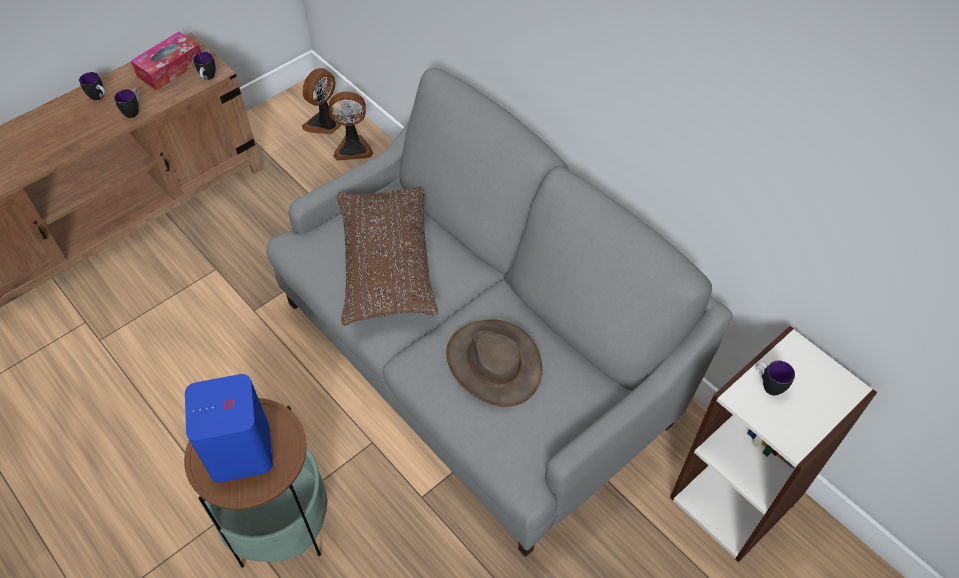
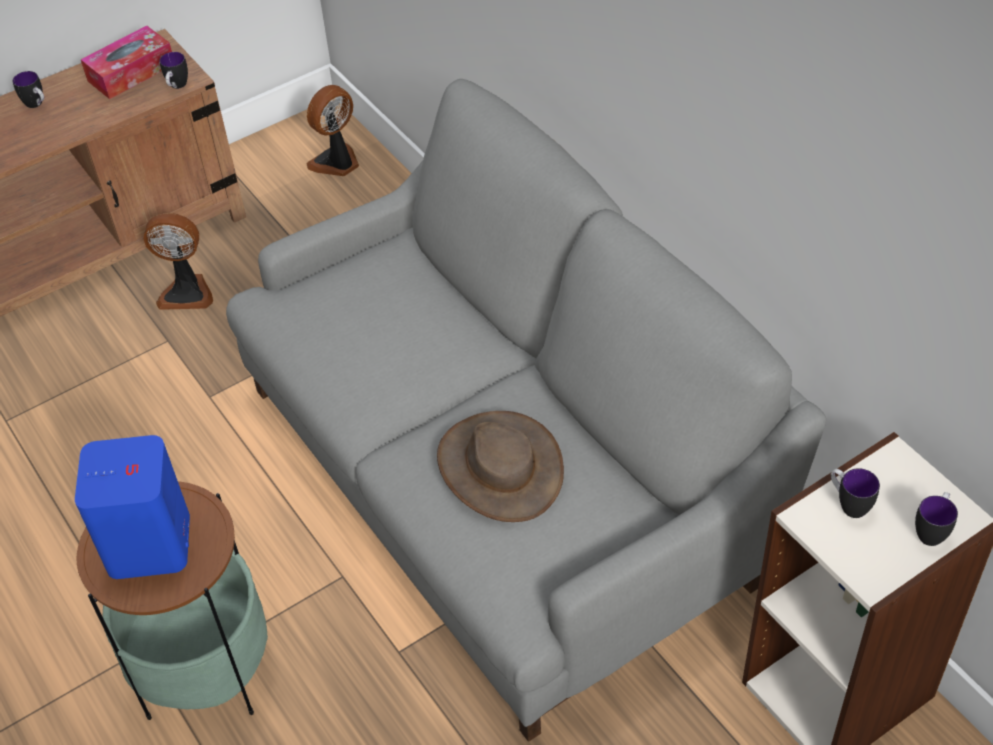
camera: 10 degrees right, 5 degrees down
mug [114,89,140,118] -> mug moved to [915,492,958,546]
fan [329,92,373,160] -> fan moved to [144,213,213,310]
brown pillow [337,186,439,326] -> none

